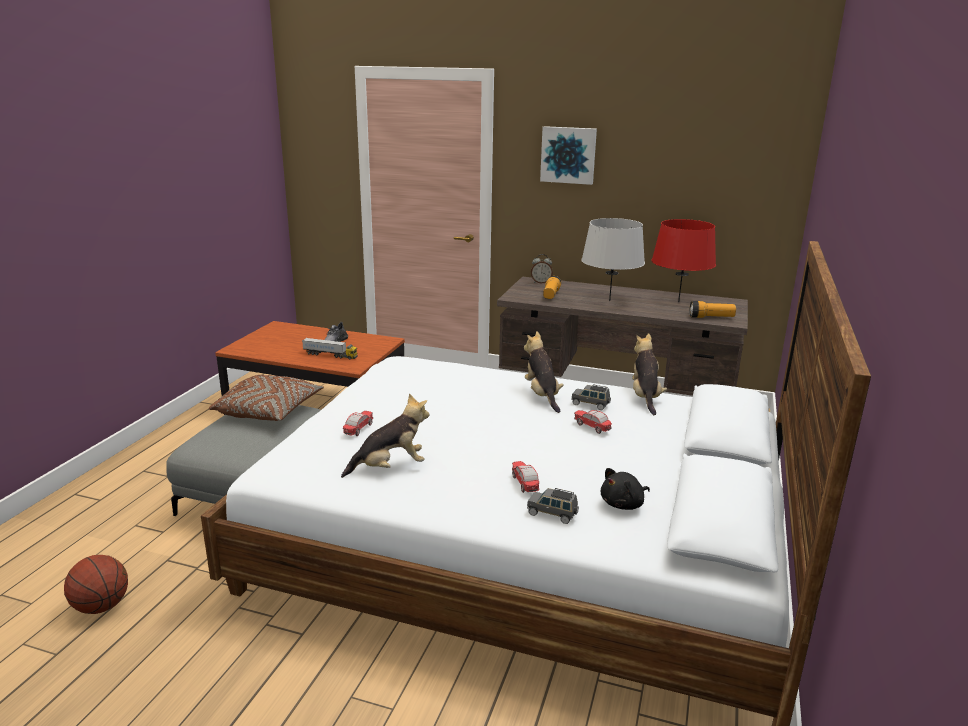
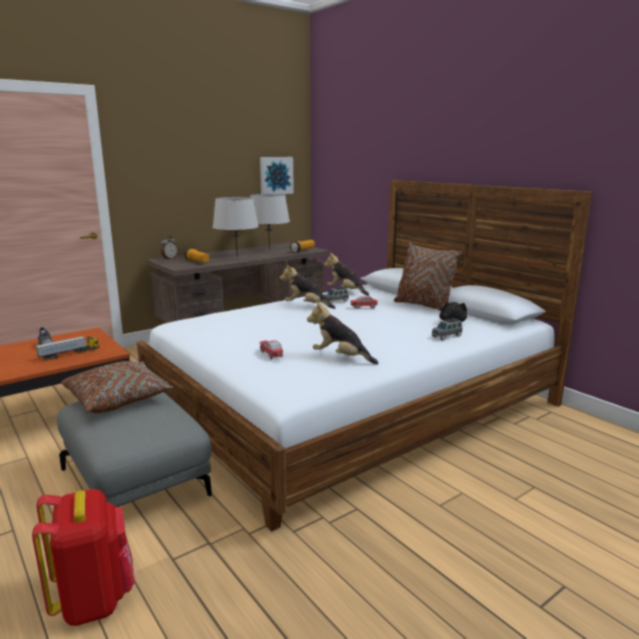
camera: 55 degrees left, 5 degrees down
basketball [64,555,128,614] -> none
plush toy [341,393,429,478] -> plush toy turned 75 degrees counterclockwise [307,301,379,365]
toy car [512,461,539,493] -> none
picture [540,126,597,185] -> picture moved to [260,157,294,194]
red table lamp [651,219,716,302] -> grey table lamp [250,194,290,250]
none -> red backpack [32,489,135,626]
none -> brown pillow [394,243,462,311]

